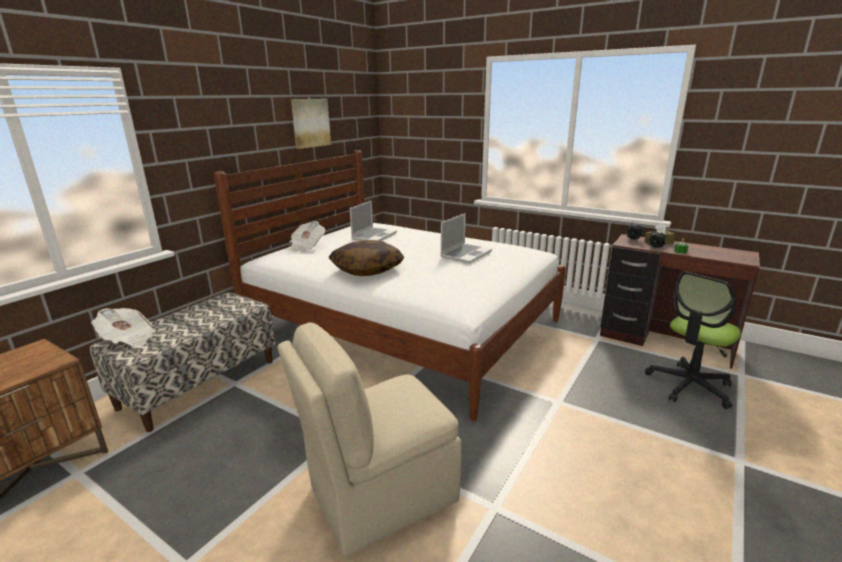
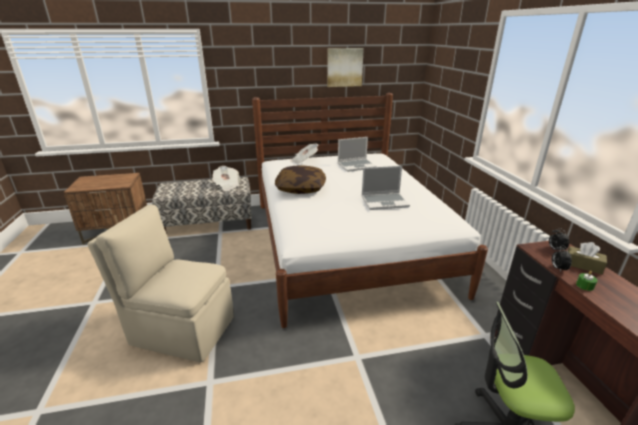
camera: 45 degrees right, 5 degrees up
newspaper [92,308,157,347] -> newspaper moved to [212,166,240,191]

